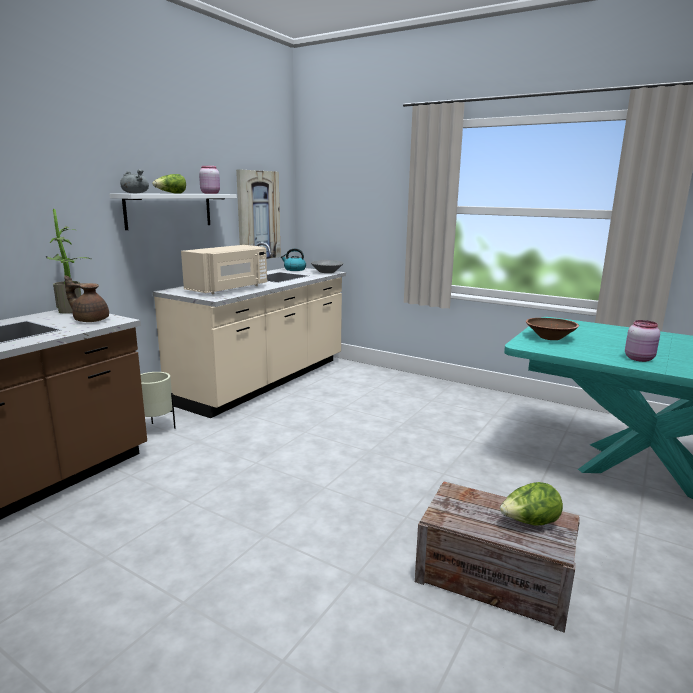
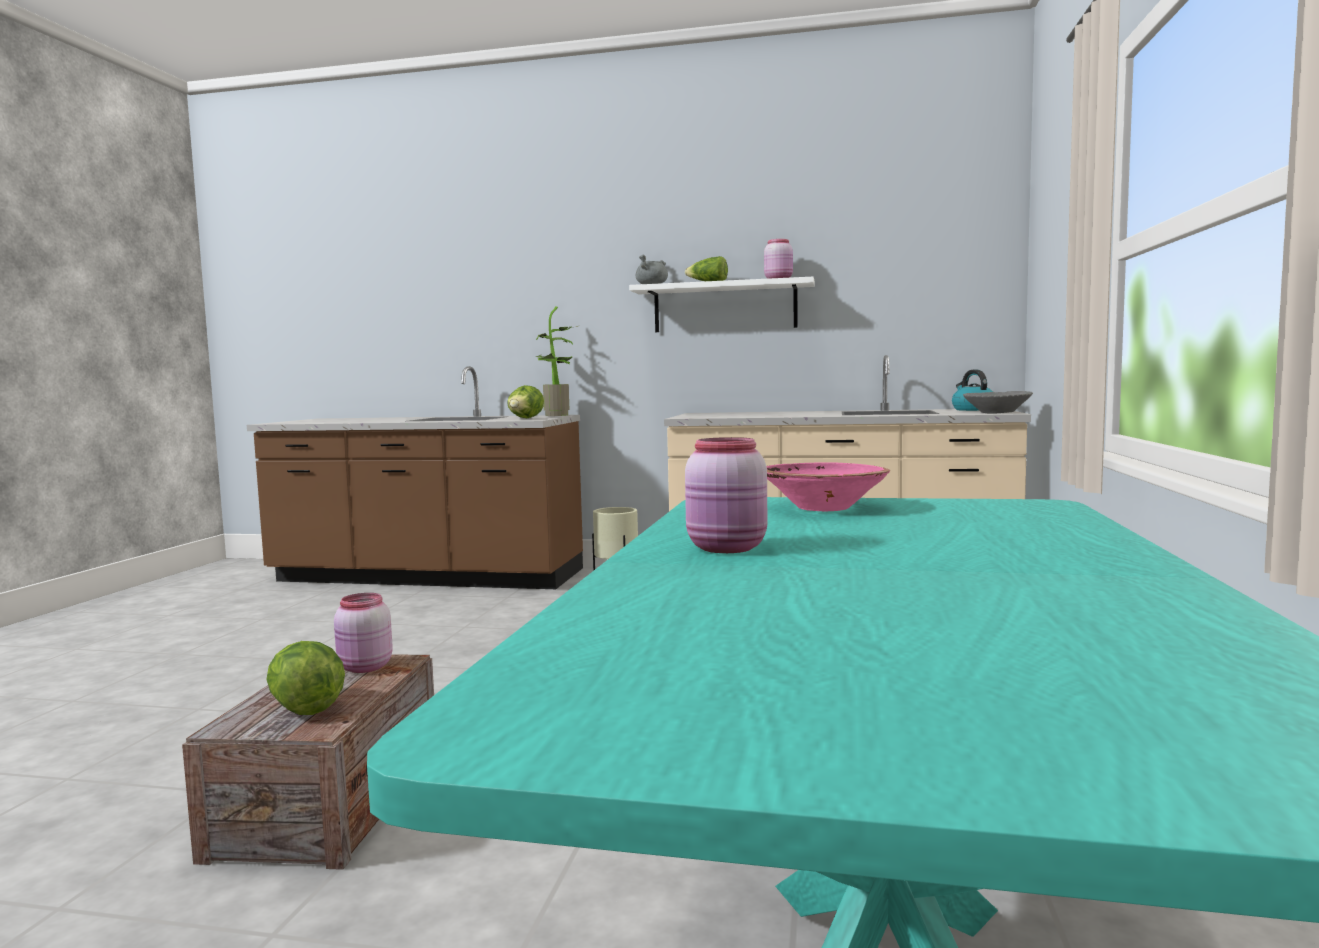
camera: 70 degrees right, 10 degrees down
brown teapot [64,275,109,322] -> lettuce [507,385,544,418]
beige microwave [181,245,267,294] -> none
picture [236,169,281,259] -> none
brown bowl [526,318,579,340] -> pink bowl [766,462,890,511]
none -> pink jar [334,593,393,673]

